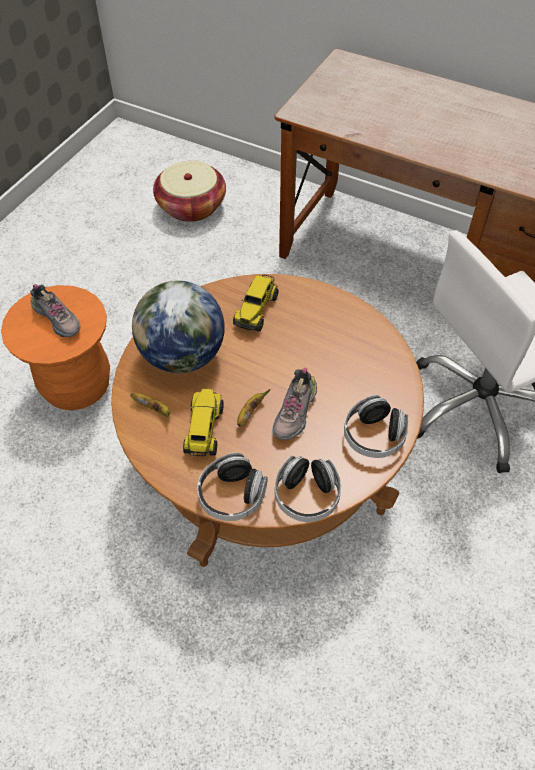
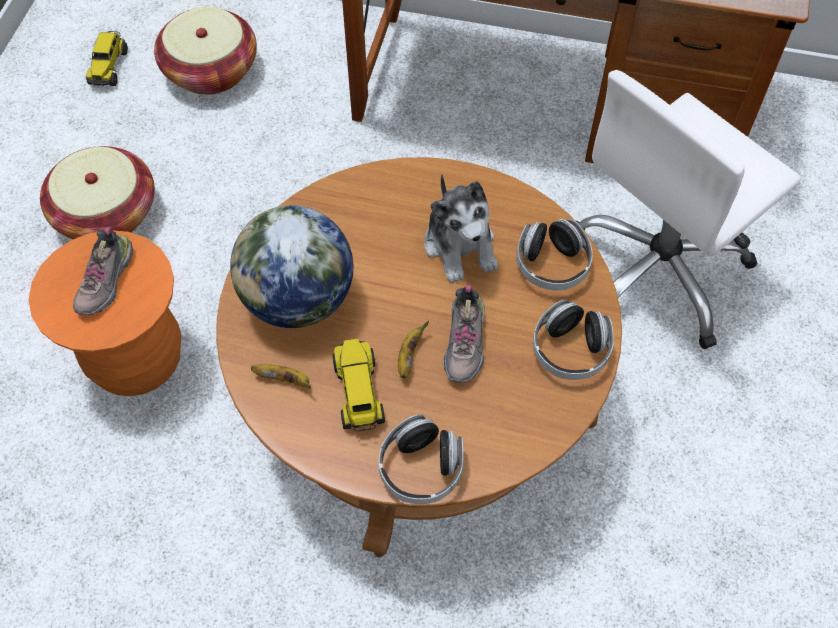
camera: 15 degrees left, 5 degrees up
shoe [30,284,81,337] -> shoe turned 75 degrees clockwise [73,227,133,315]
toy truck [233,275,279,332] -> toy truck moved to [86,31,128,87]
headphones [275,456,341,522] -> headphones moved to [516,219,593,291]
none -> basket [40,146,155,239]
none -> plush toy [424,174,498,283]

